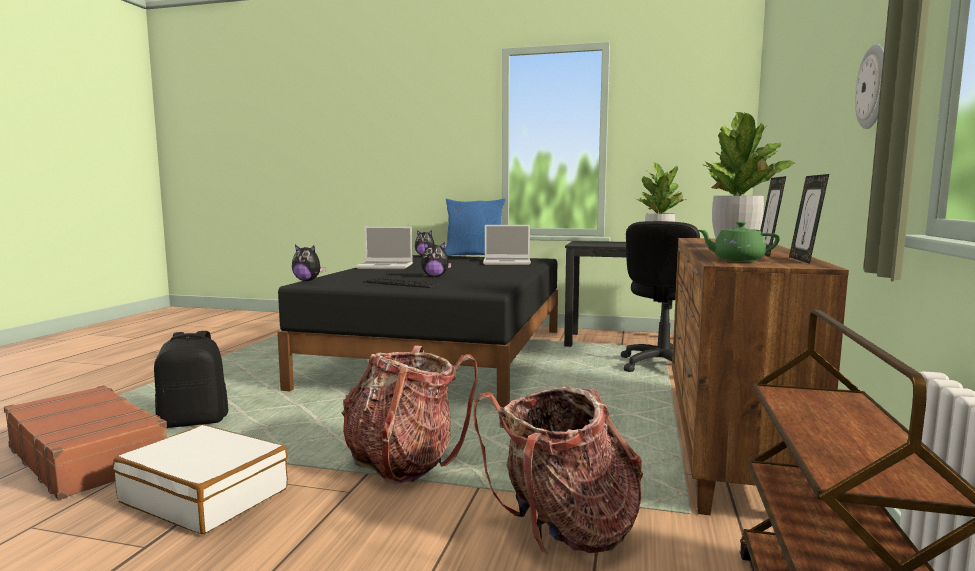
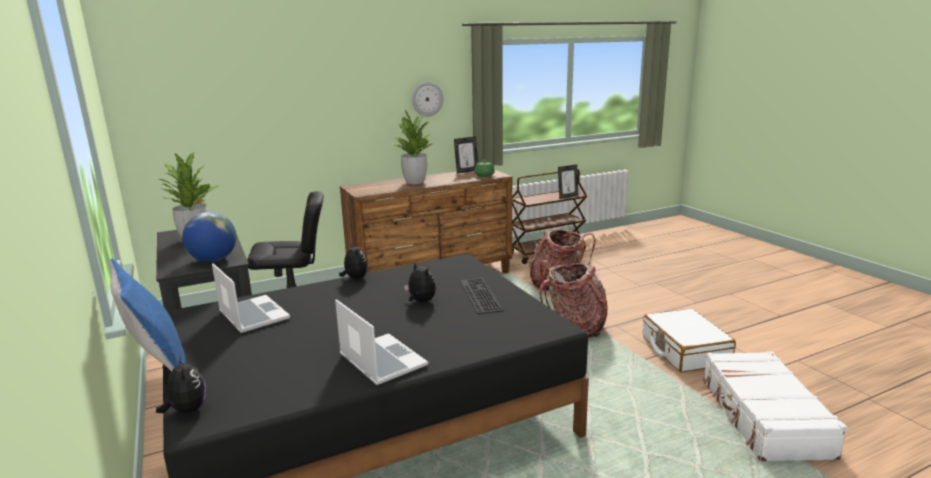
camera: 130 degrees left, 10 degrees up
brown suitcase [4,385,167,500] -> white suitcase [703,351,848,461]
black backpack [154,331,228,428] -> none
plush toy [292,245,326,281] -> plush toy moved to [339,242,368,279]
picture frame [760,176,786,257] -> picture frame moved to [558,164,578,199]
none -> globe [182,212,237,262]

